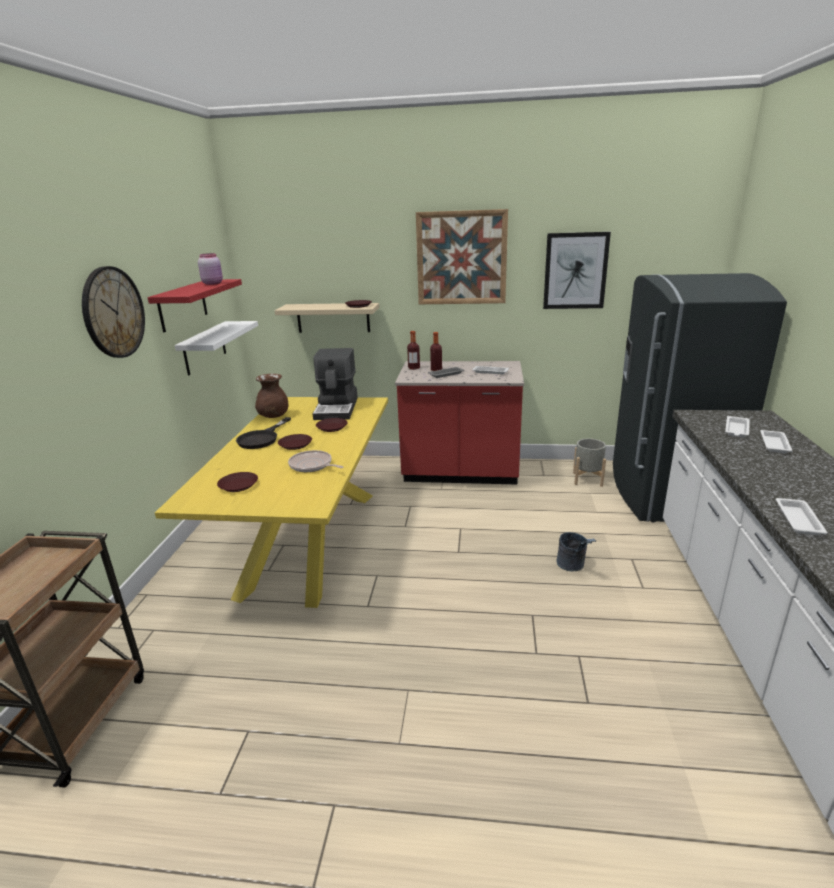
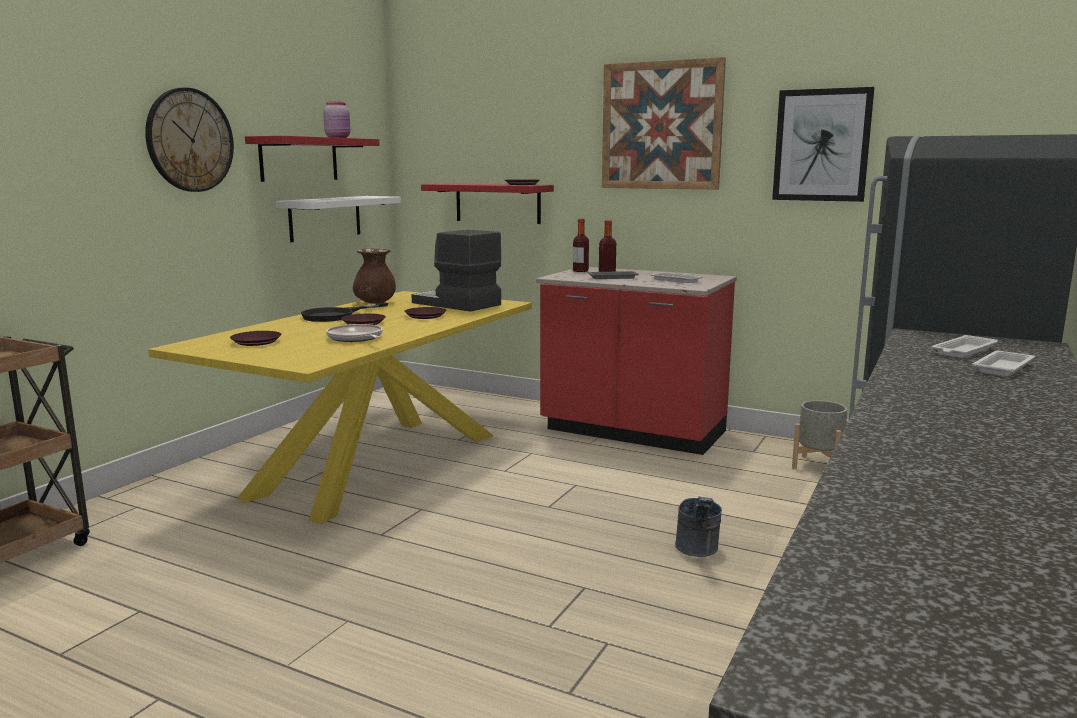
camera: 20 degrees right, 10 degrees down
beige shelf [275,303,379,333] -> red shelf [421,183,554,224]
coffee machine [313,348,358,420] -> coffee machine turned 105 degrees clockwise [412,230,501,312]
white tray [775,498,828,535] -> none

